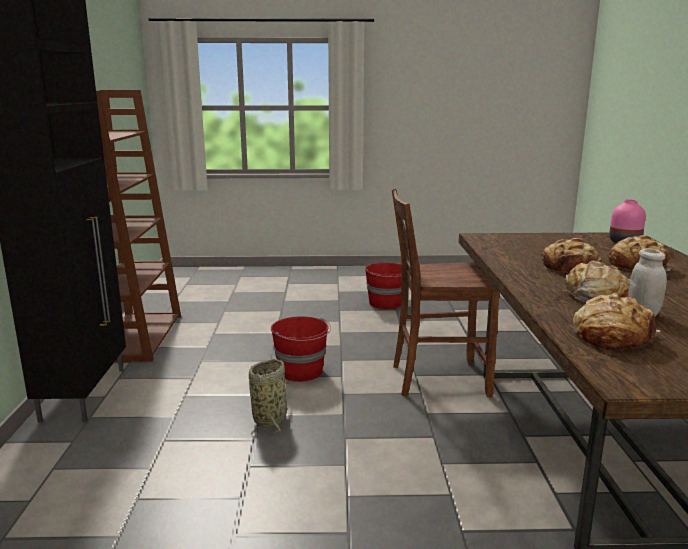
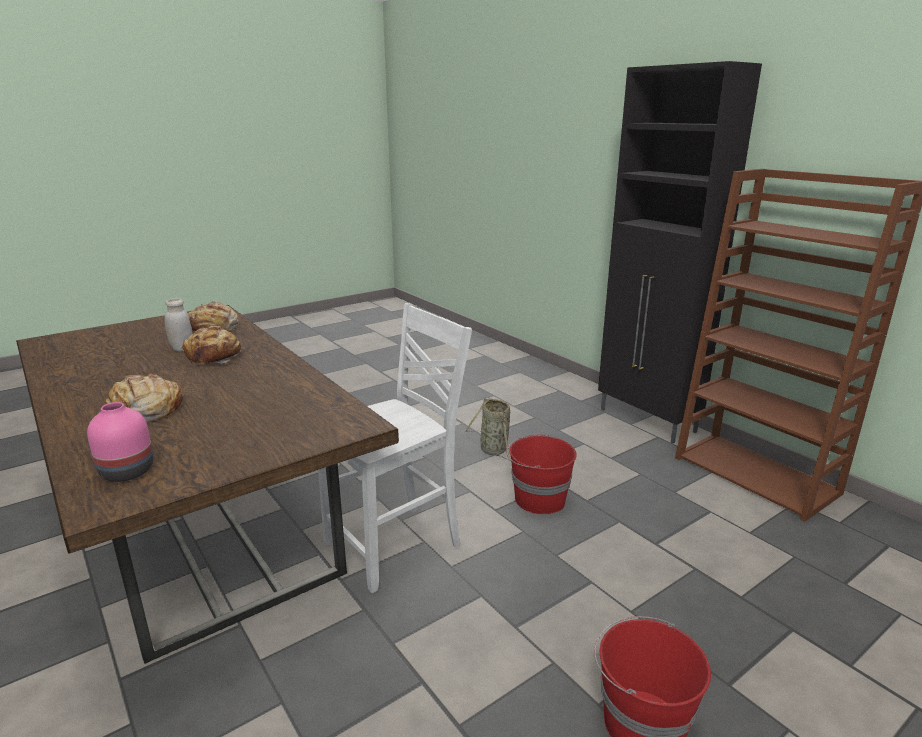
camera: 145 degrees right, 5 degrees up
brown chair [392,189,499,397] -> white chair [318,303,472,593]
bread [541,238,601,273] -> none

